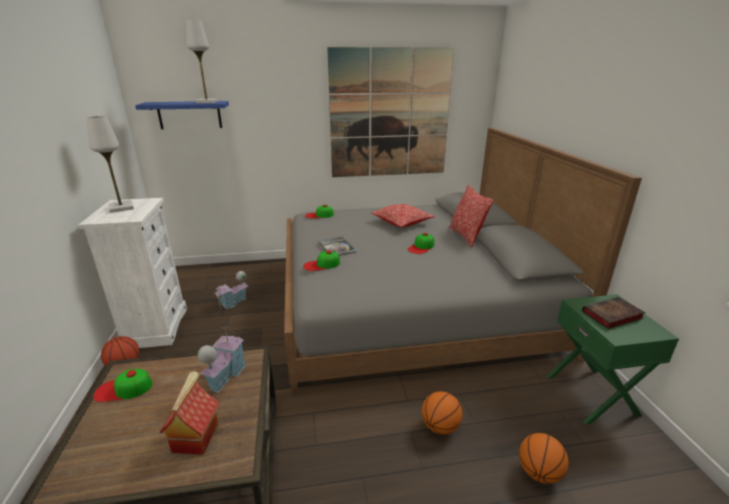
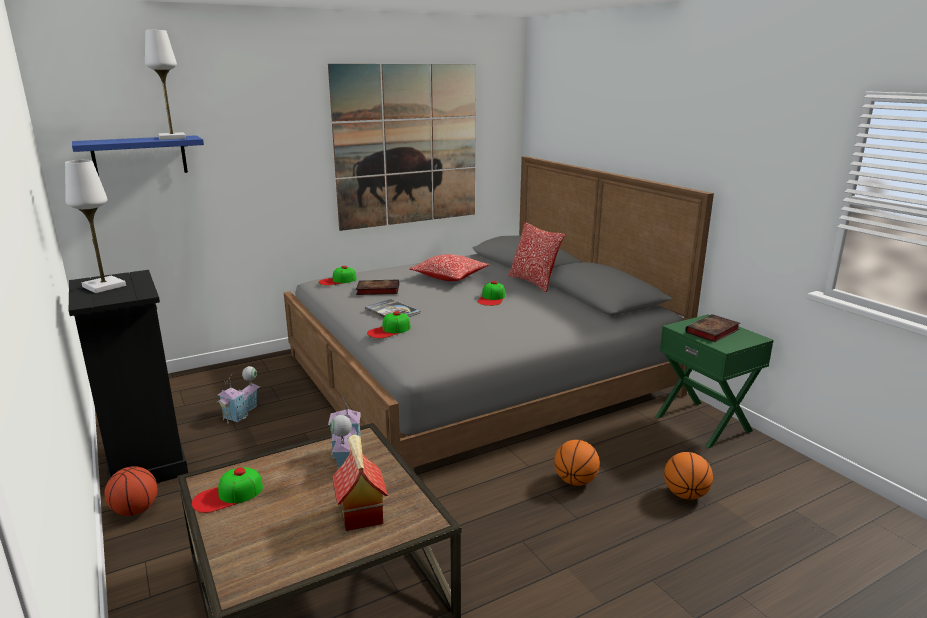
camera: 20 degrees left, 5 degrees down
white dresser [78,198,187,348] -> black dresser [69,270,188,483]
none -> book [356,279,399,295]

